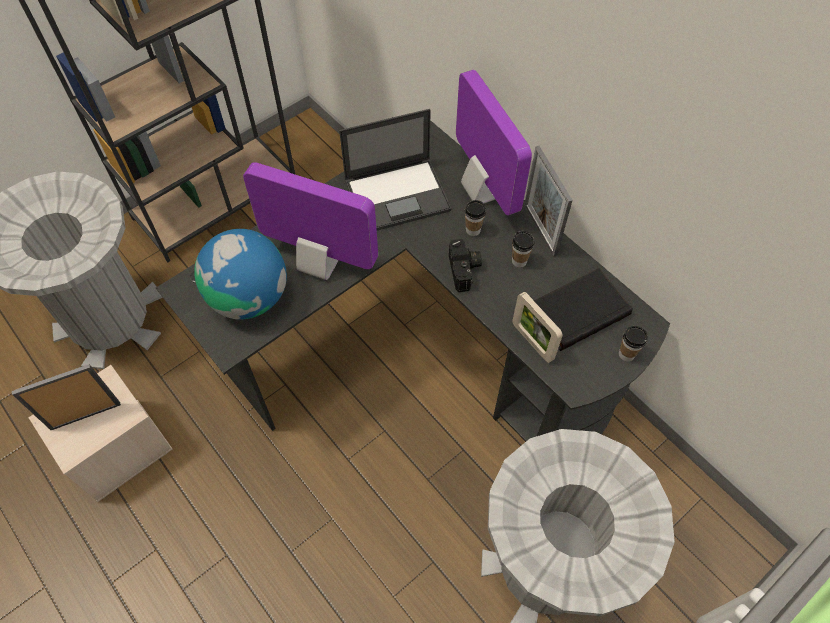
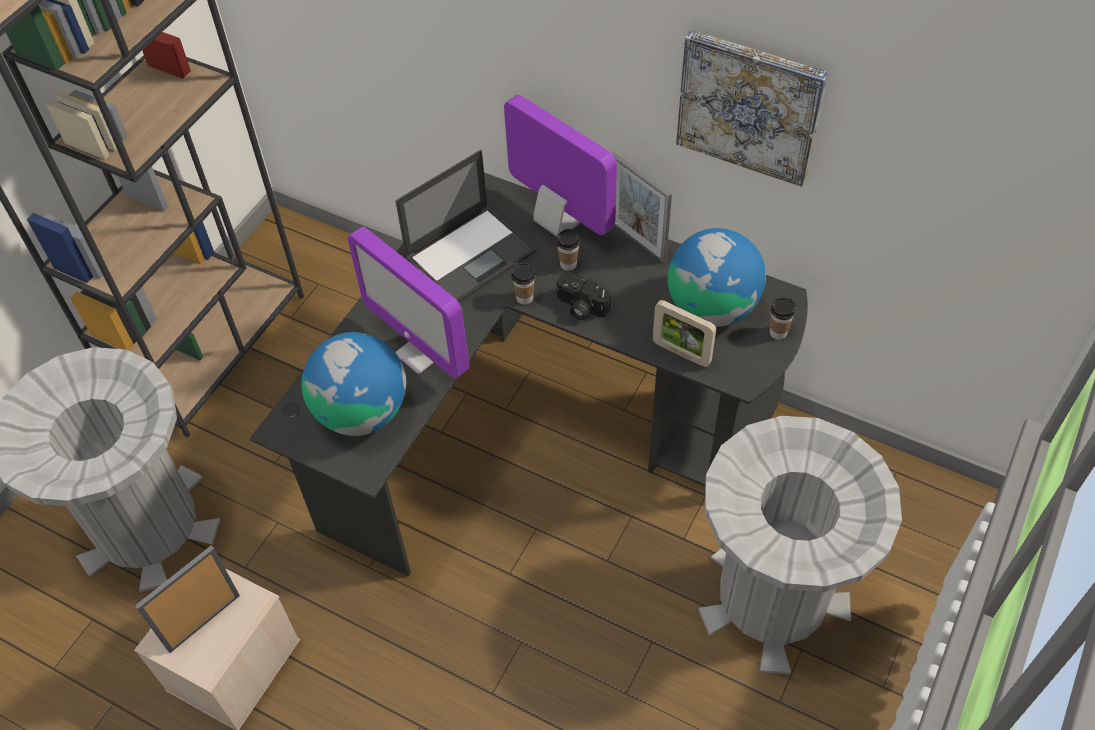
camera: 20 degrees left, 5 degrees down
monitor [243,162,378,280] -> monitor turned 135 degrees counterclockwise [348,227,470,379]
camera [449,239,482,292] -> camera turned 150 degrees clockwise [556,273,611,320]
cup [512,231,534,268] -> cup moved to [511,262,536,305]
black book [534,268,632,351] -> globe [667,228,766,327]
none -> picture [676,30,829,187]

